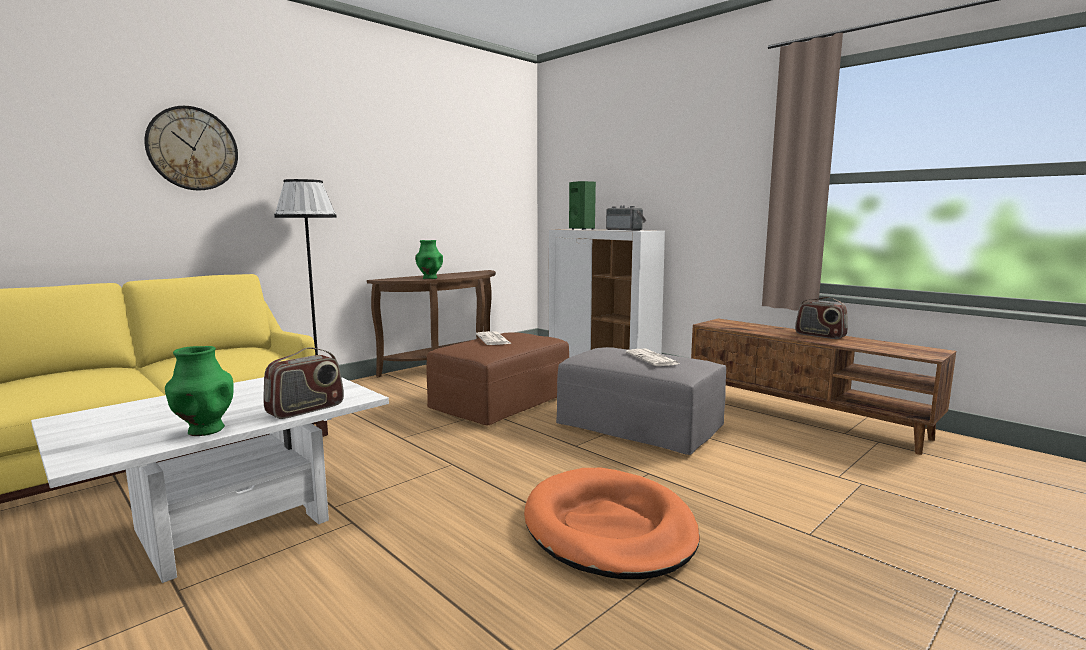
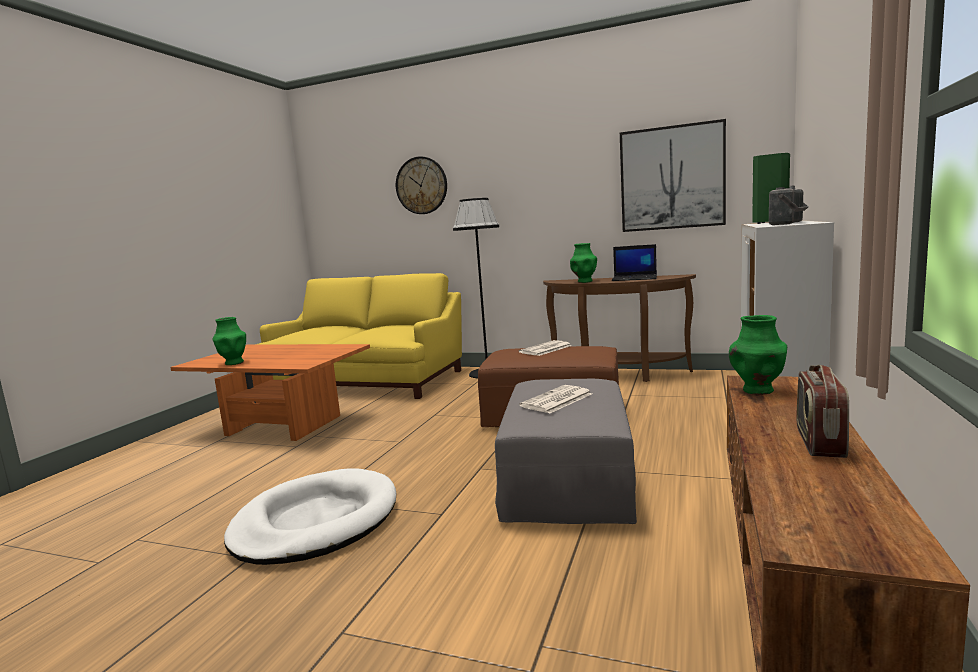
camera: 65 degrees right, 0 degrees up
white coffee table [31,377,389,583] -> orange coffee table [171,344,370,441]
radio [263,347,344,419] -> none
orange dog bed [524,468,700,579] -> white dog bed [224,468,396,565]
none -> laptop [612,244,657,281]
none -> picture [620,119,726,232]
none -> green vase [729,315,787,395]

